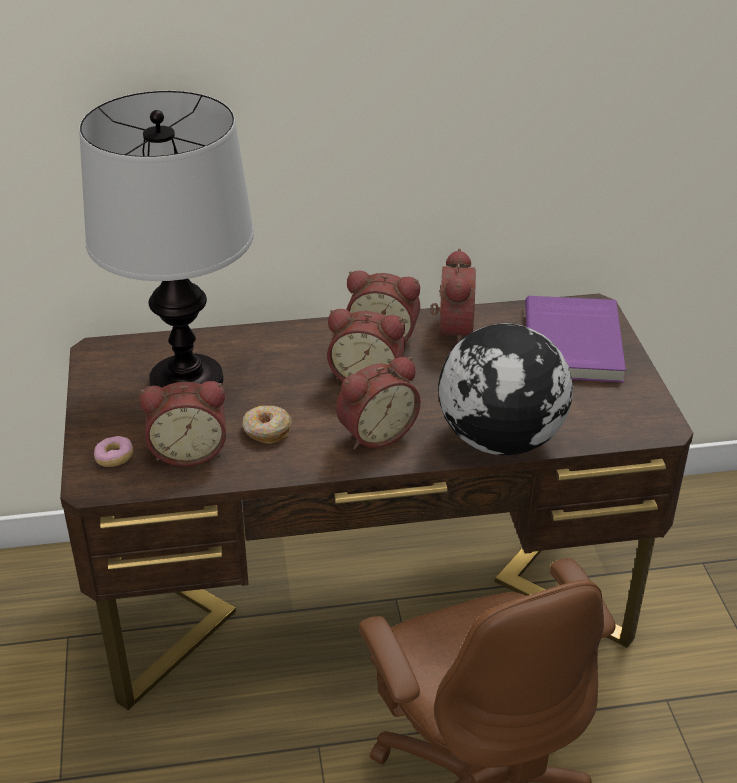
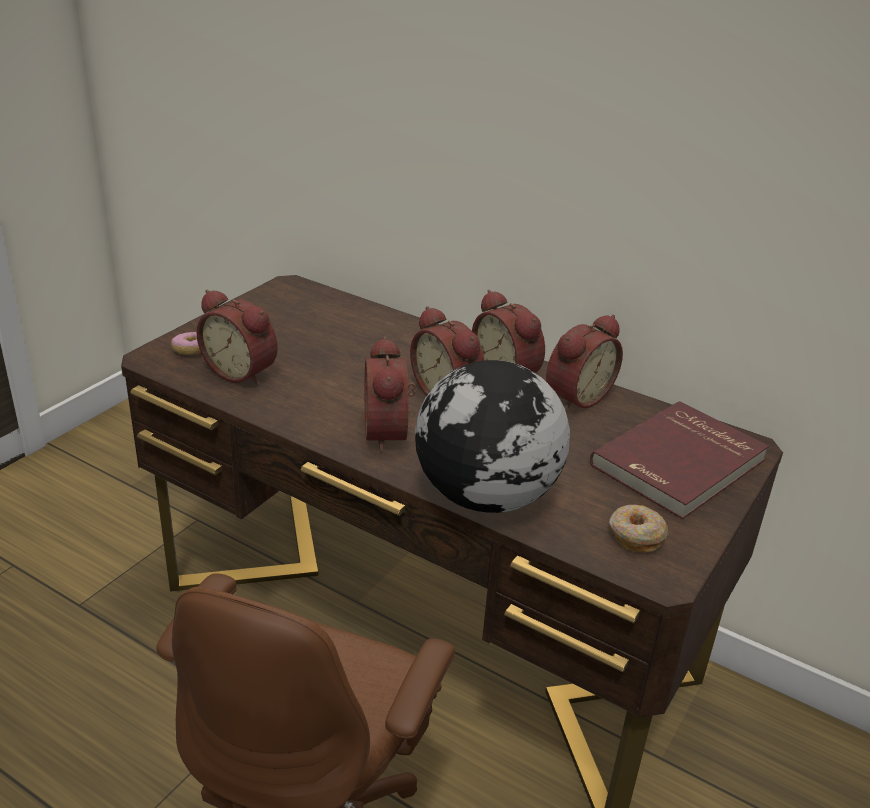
camera: 40 degrees right, 5 degrees down
table lamp [79,91,254,387] -> none
donut [242,406,292,444] -> donut moved to [609,505,668,553]
alarm clock [336,357,420,449] -> alarm clock turned 75 degrees clockwise [365,337,416,453]
purple book [525,296,626,382] -> red book [590,401,769,519]

